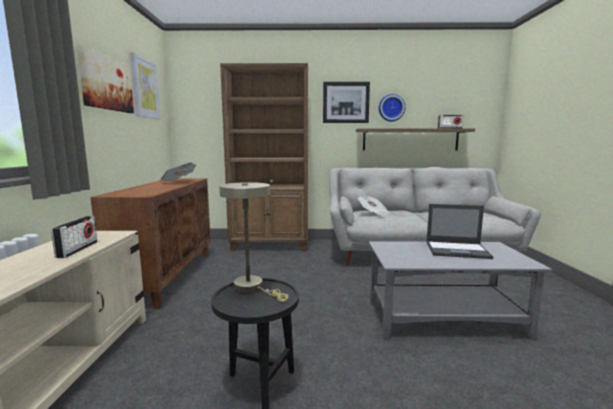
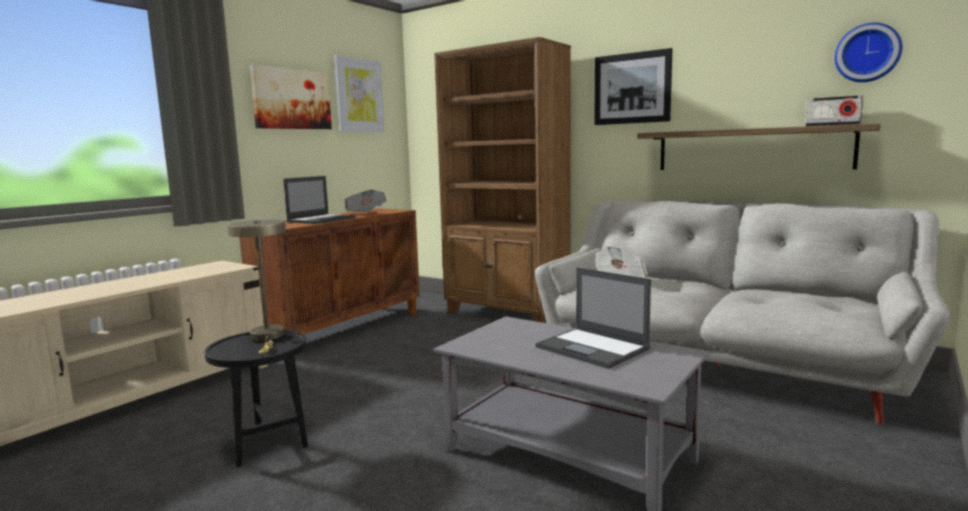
camera: 35 degrees right, 0 degrees up
radio [51,216,97,258] -> none
wall clock [379,94,405,122] -> wall clock moved to [834,23,902,82]
none -> laptop [283,176,355,224]

